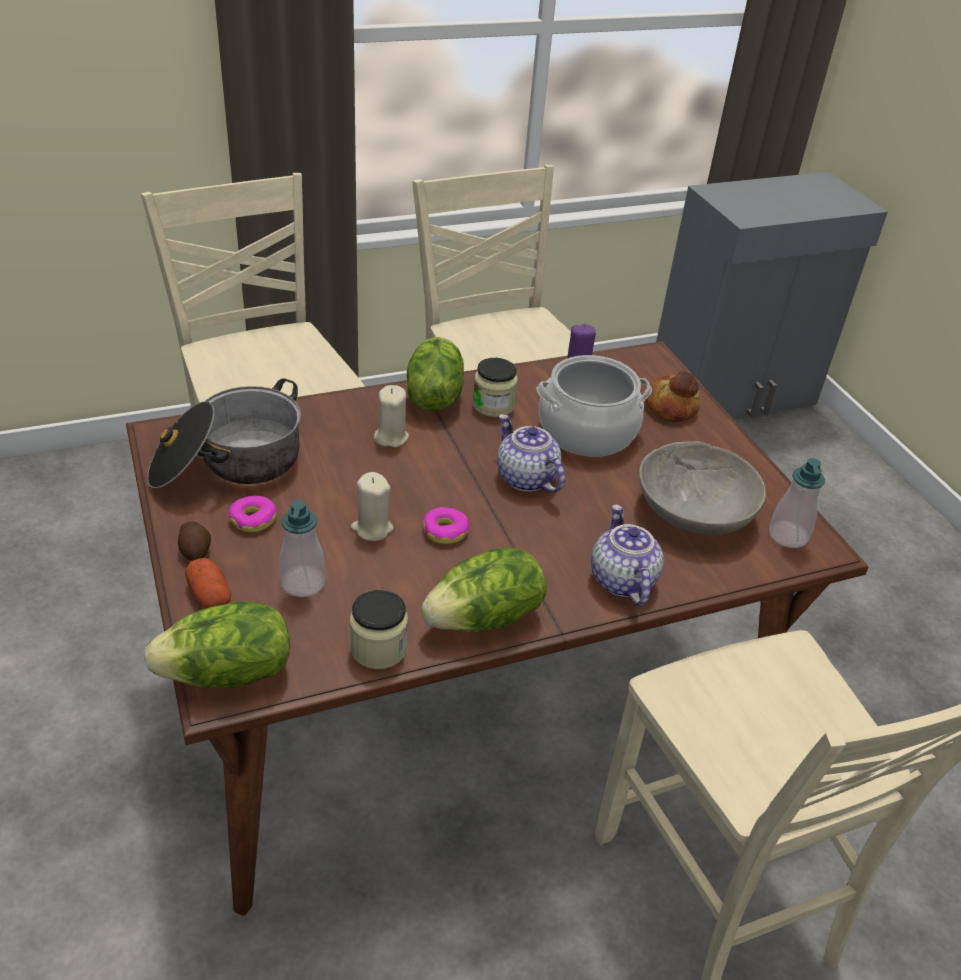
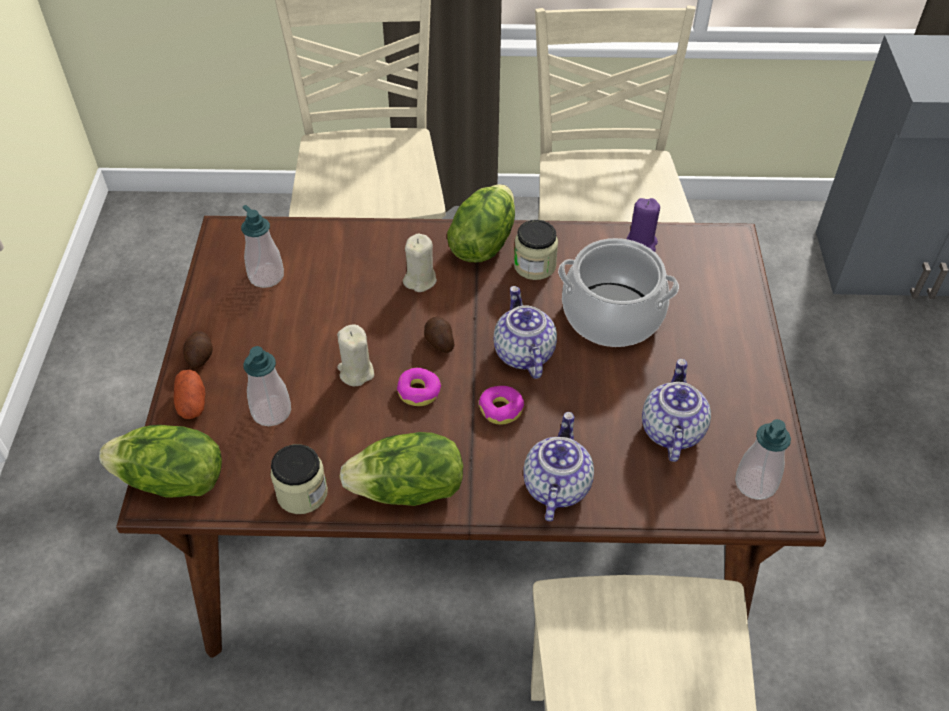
camera: 25 degrees right, 10 degrees up
cooking pot [147,378,301,489] -> soap dispenser [241,205,284,288]
donut [228,496,277,532] -> donut moved to [479,386,524,425]
grey bowl [639,441,766,535] -> teapot [642,359,711,462]
bread [645,371,701,422] -> none
none -> potato [424,317,454,353]

